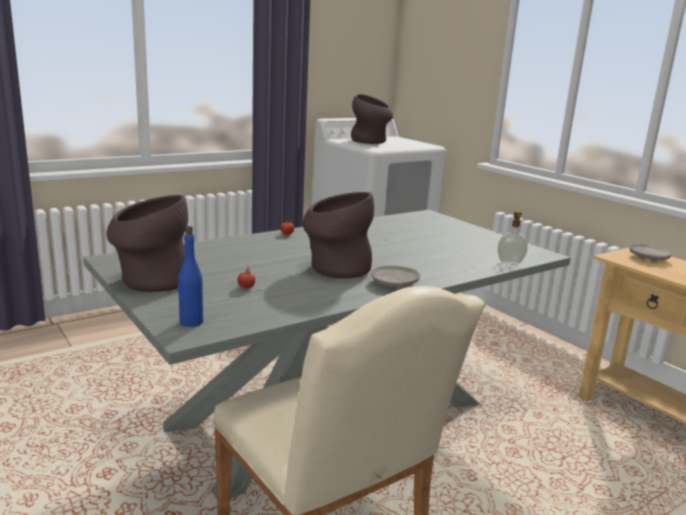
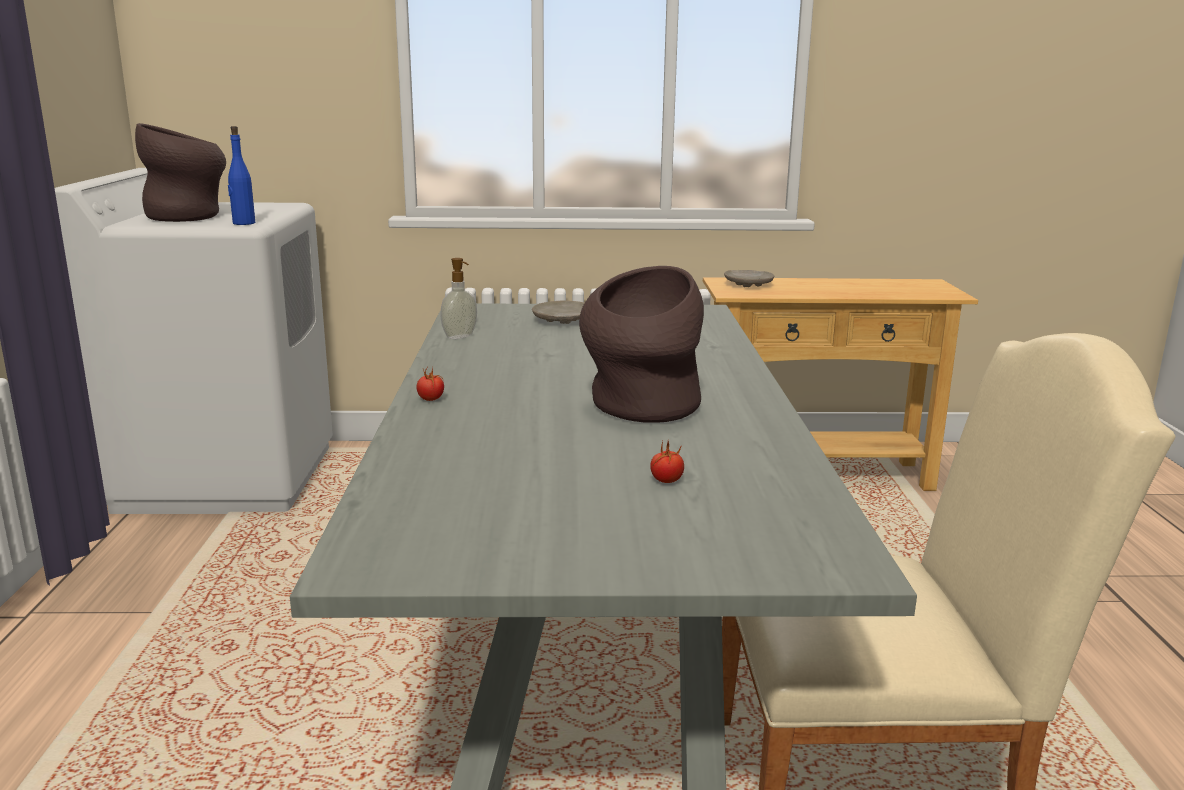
camera: 55 degrees left, 0 degrees up
brown vase [107,195,188,292] -> none
blue bottle [177,226,203,327] -> blue bottle moved to [228,126,255,225]
beige plate [371,265,420,287] -> beige plate moved to [532,300,584,324]
soap dispenser [498,211,528,264] -> soap dispenser moved to [441,258,477,339]

